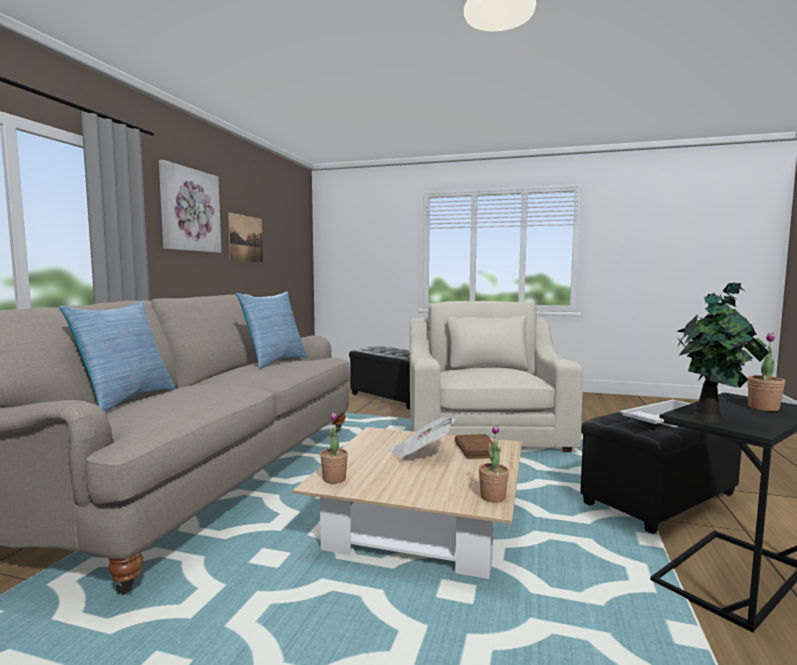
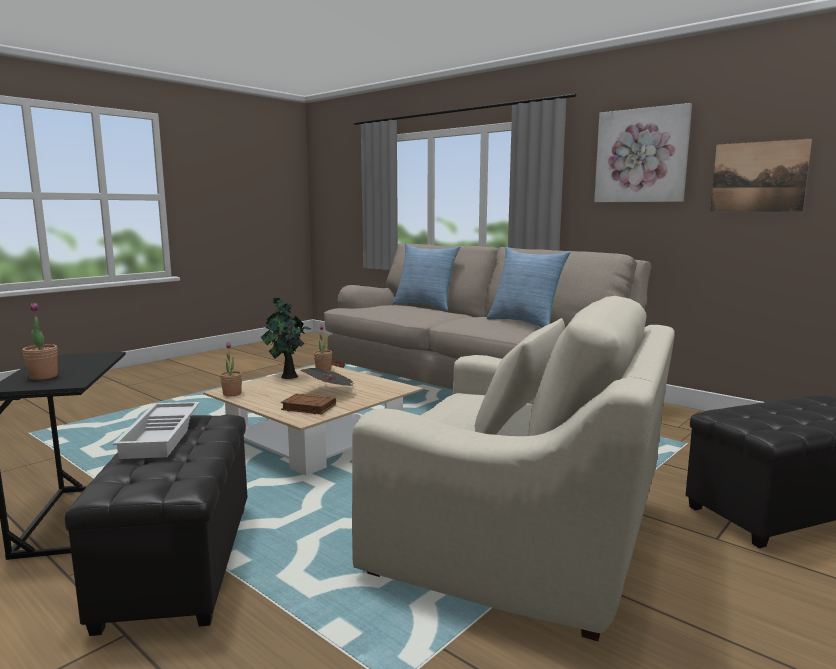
camera: 115 degrees right, 5 degrees up
potted plant [676,281,769,423] -> potted plant moved to [261,297,311,379]

